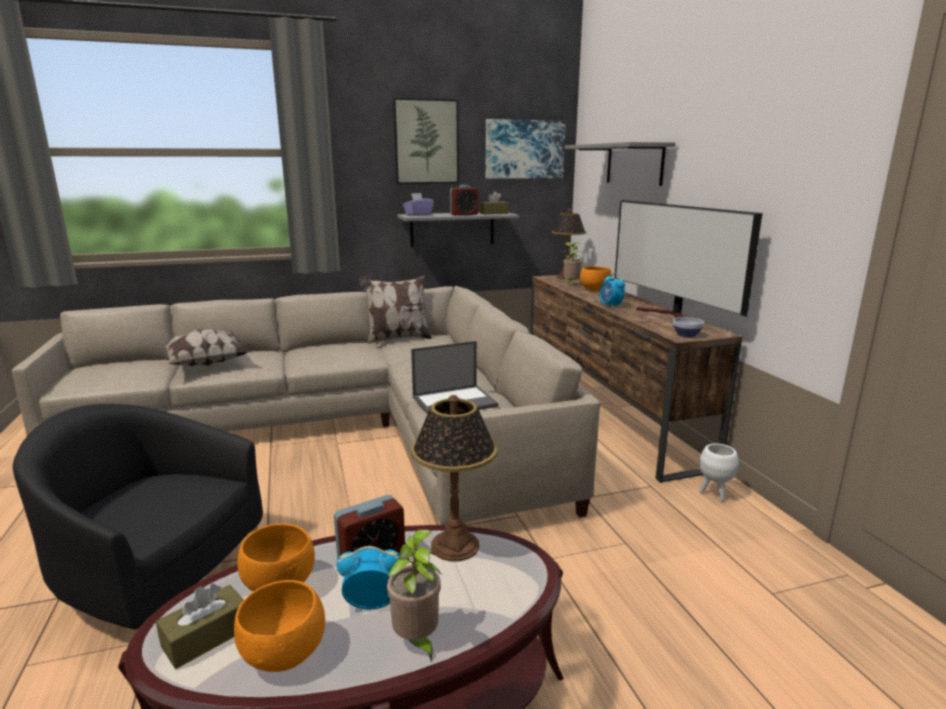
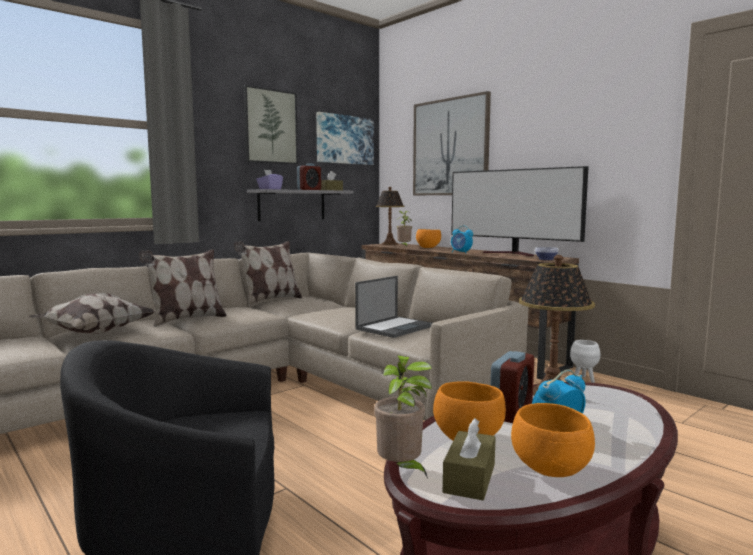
camera: 25 degrees left, 10 degrees down
potted plant [387,530,442,661] -> potted plant moved to [374,355,432,478]
grey shelf [565,142,675,186] -> picture [413,91,491,195]
none -> pillow [139,249,227,327]

